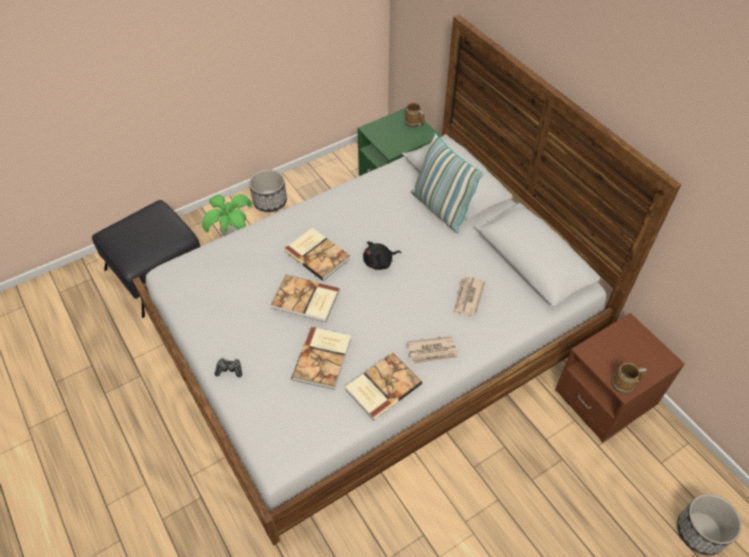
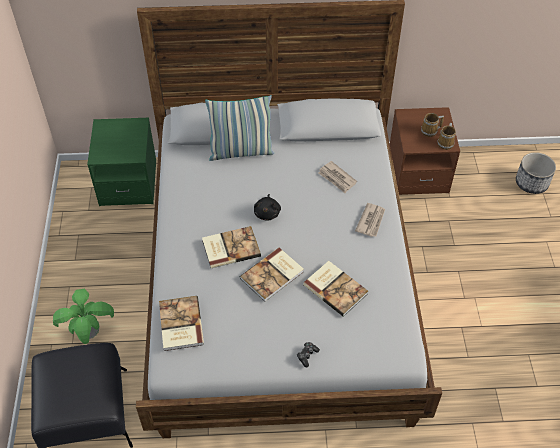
camera: 60 degrees left, 0 degrees up
planter [249,170,287,212] -> none
book [345,353,422,421] -> book moved to [159,296,204,351]
mug [404,102,424,127] -> mug moved to [421,113,444,137]

